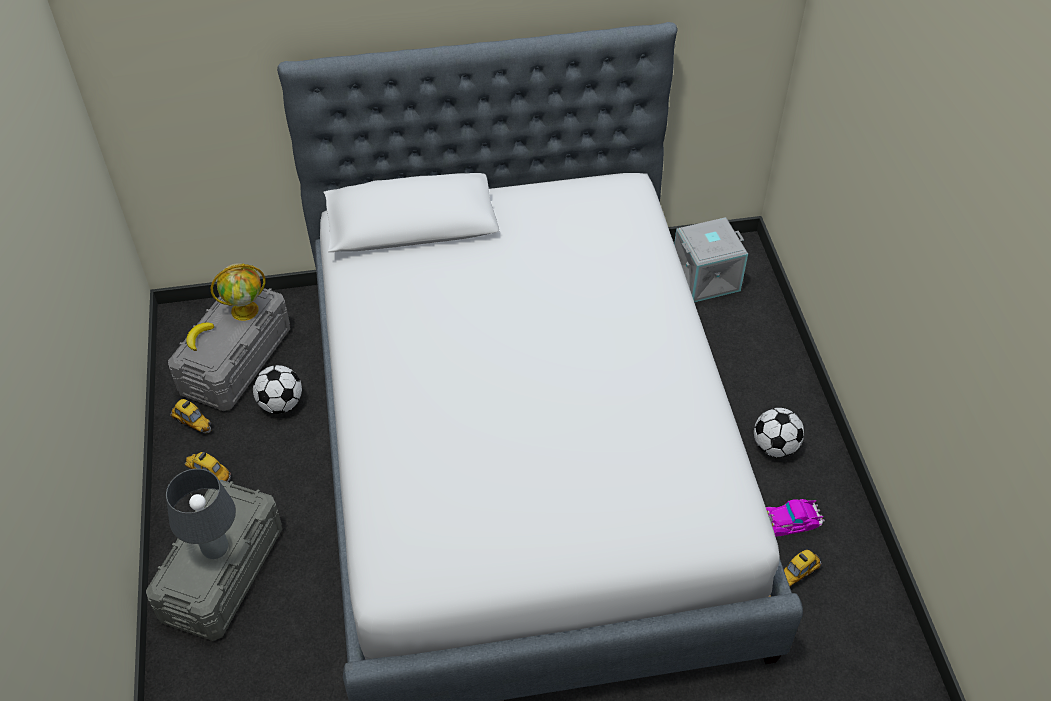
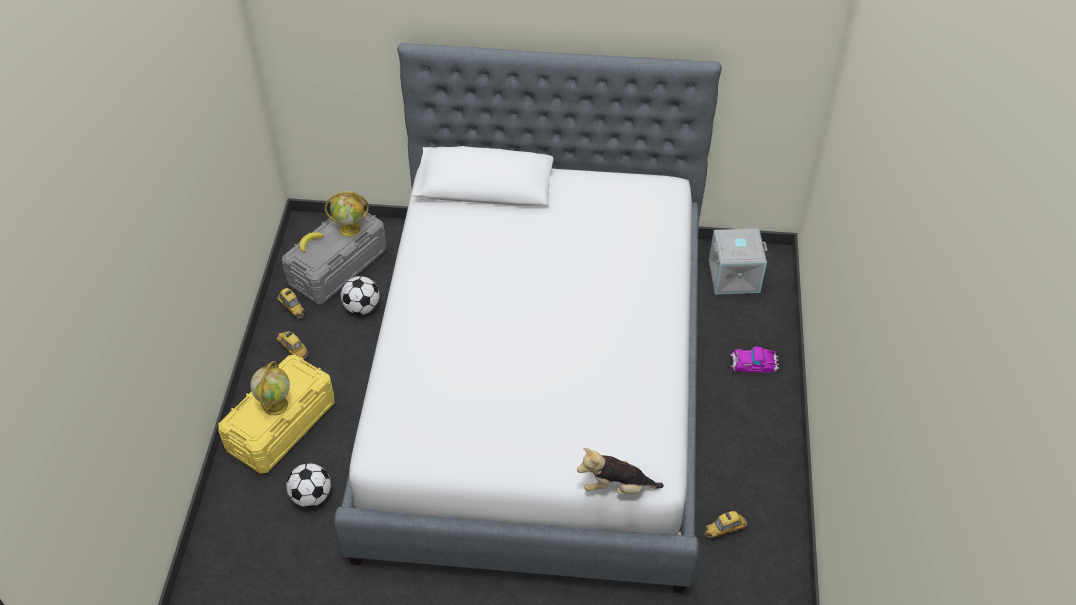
camera: 15 degrees right, 0 degrees up
grey storage box [146,480,282,641] -> yellow storage box [218,355,334,474]
grey table lamp [166,468,236,559] -> globe [250,361,290,416]
football [754,408,804,457] -> football moved to [286,463,331,507]
toy car [766,499,825,537] -> toy car moved to [730,347,779,373]
none -> plush toy [577,448,664,495]

